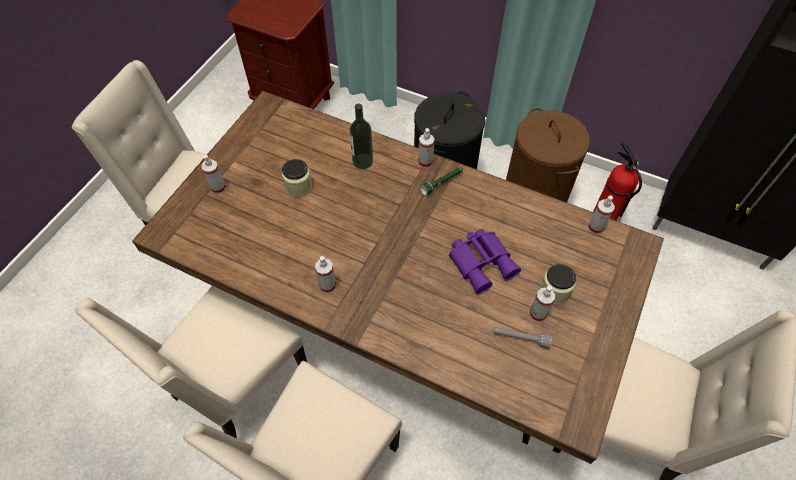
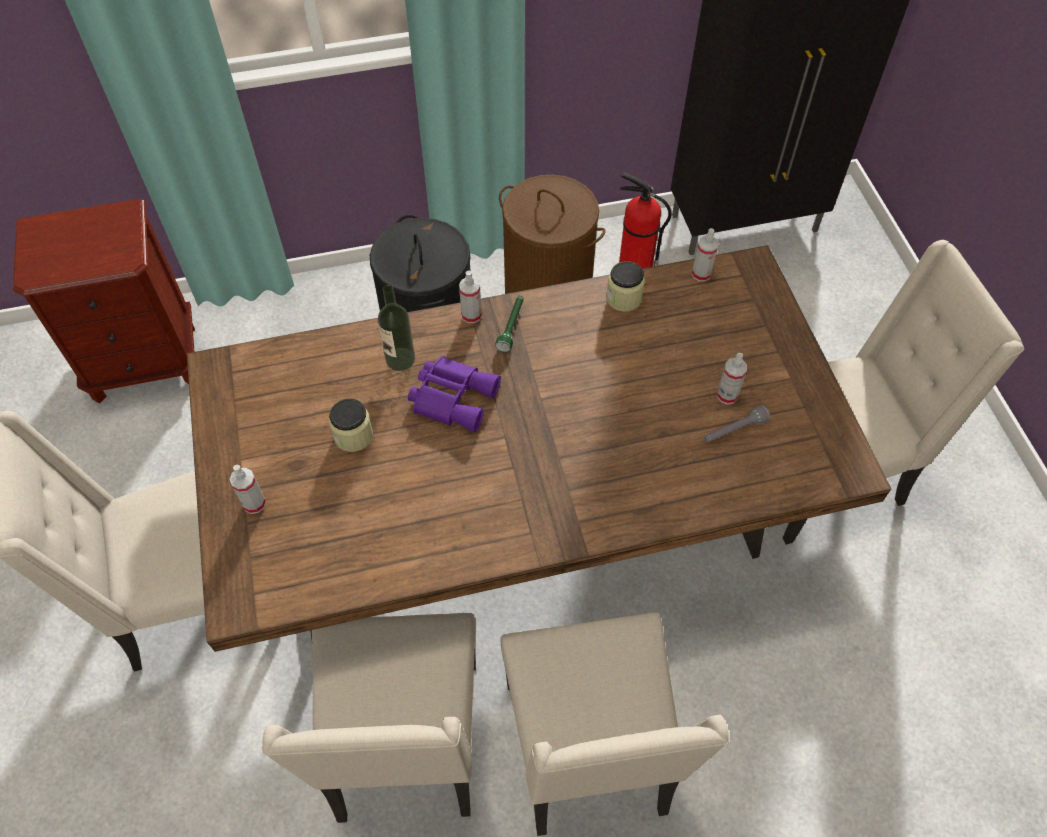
camera: 40 degrees left, 0 degrees up
spray bottle [315,256,336,293] -> none
purple binoculars [449,229,521,294] -> purple binoculars moved to [408,356,501,432]
jar [540,264,576,304] -> jar moved to [606,261,645,312]

